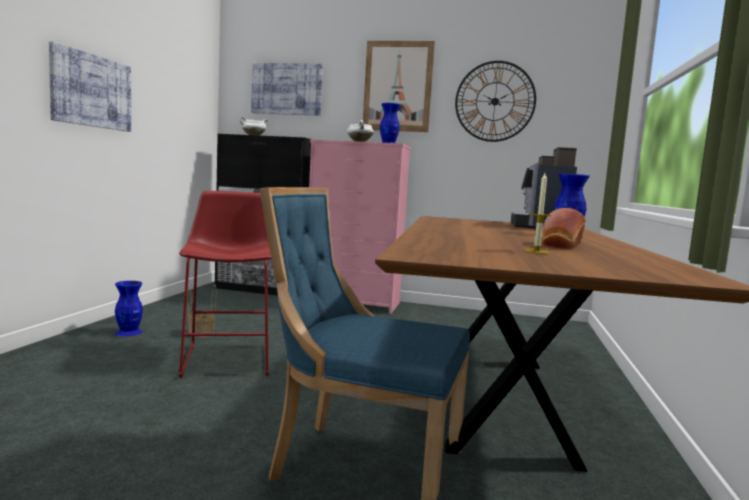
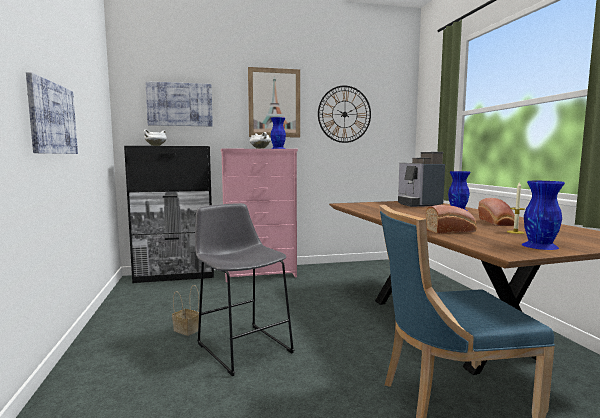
camera: 25 degrees left, 0 degrees up
blue vase [115,281,143,336] -> blue vase moved to [522,181,565,250]
red stool [179,190,271,378] -> grey stool [195,203,295,376]
none -> bread [426,205,477,234]

